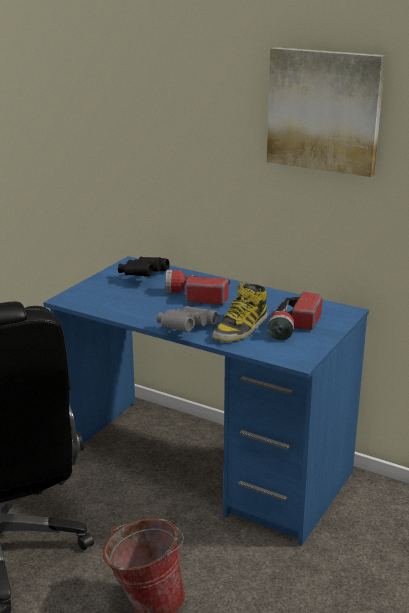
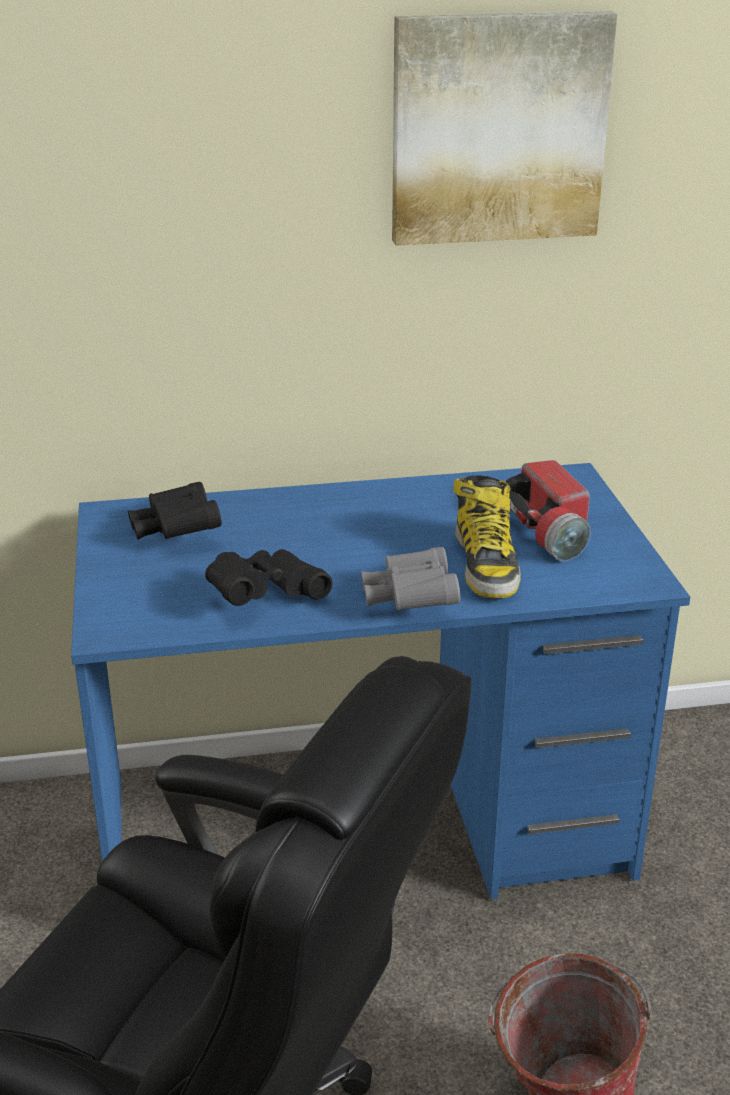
camera: 40 degrees left, 5 degrees up
flashlight [165,270,230,305] -> none
none -> black binoculars [205,549,332,606]

